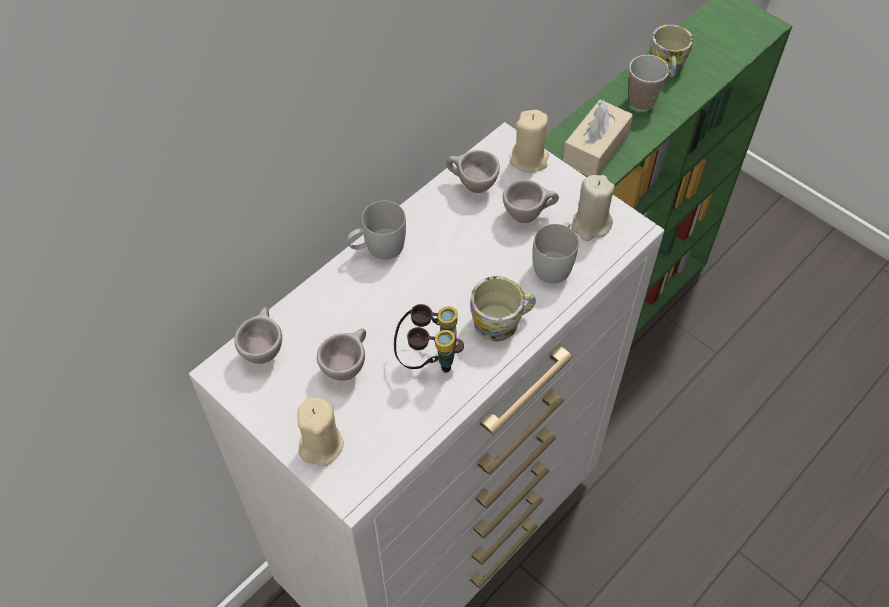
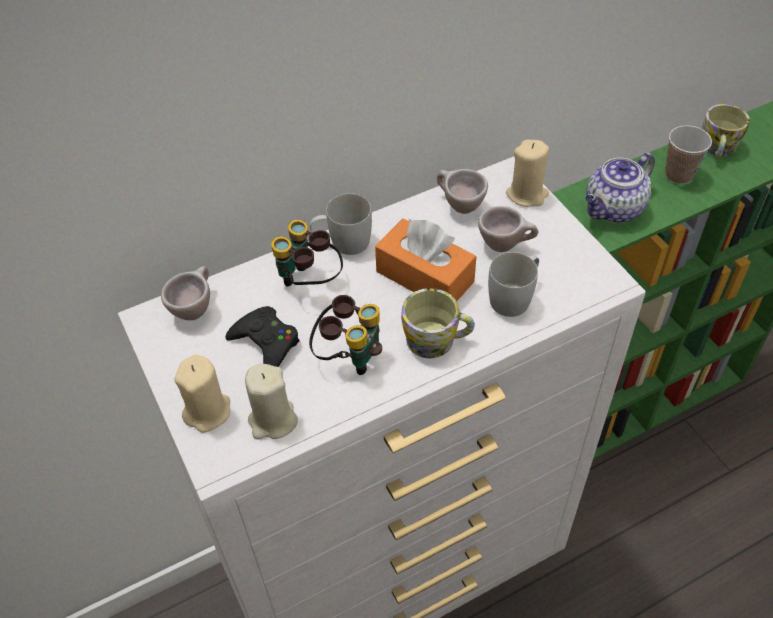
camera: 20 degrees right, 5 degrees down
beige cup [317,329,366,381] -> black game controller [225,306,300,367]
beige tissue box [562,100,633,176] -> teapot [585,152,655,223]
beige candle [571,175,615,241] -> beige candle moved to [245,364,298,439]
none -> binoculars [271,220,343,287]
none -> orange tissue box [375,219,476,301]

